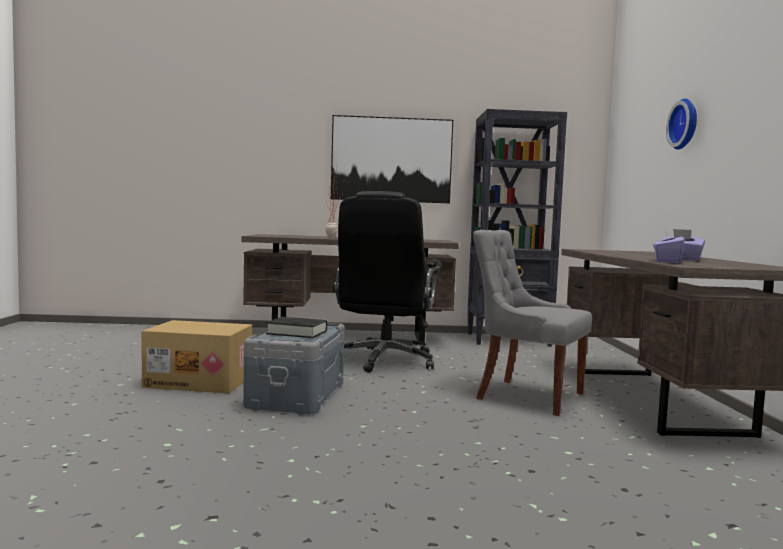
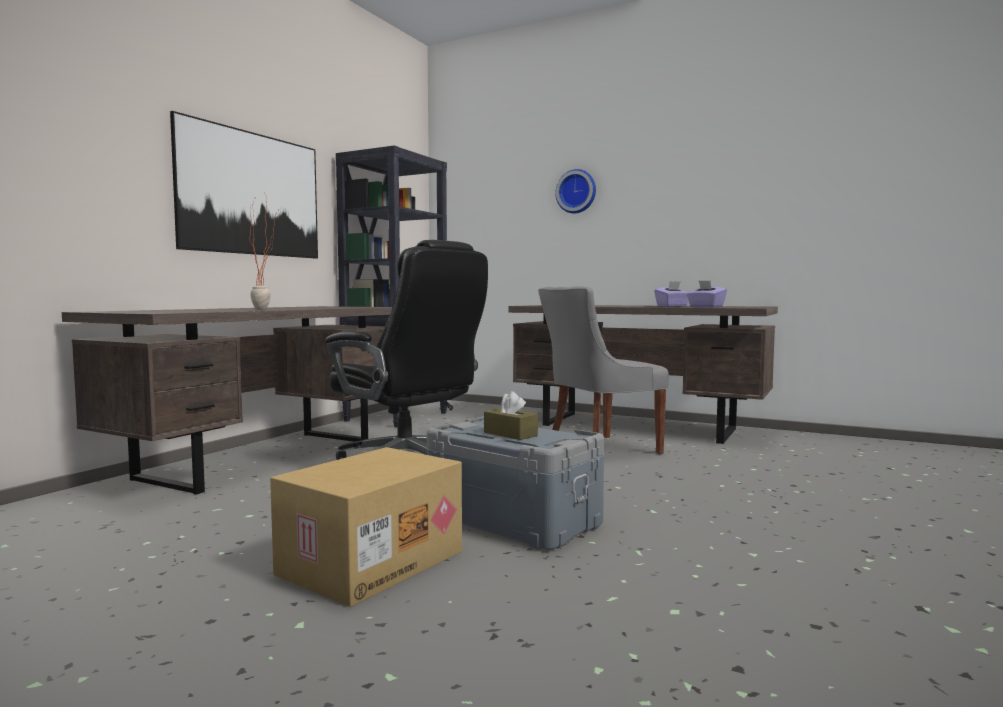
camera: 60 degrees left, 0 degrees up
black book [266,317,327,338] -> brown tissue box [484,391,538,440]

